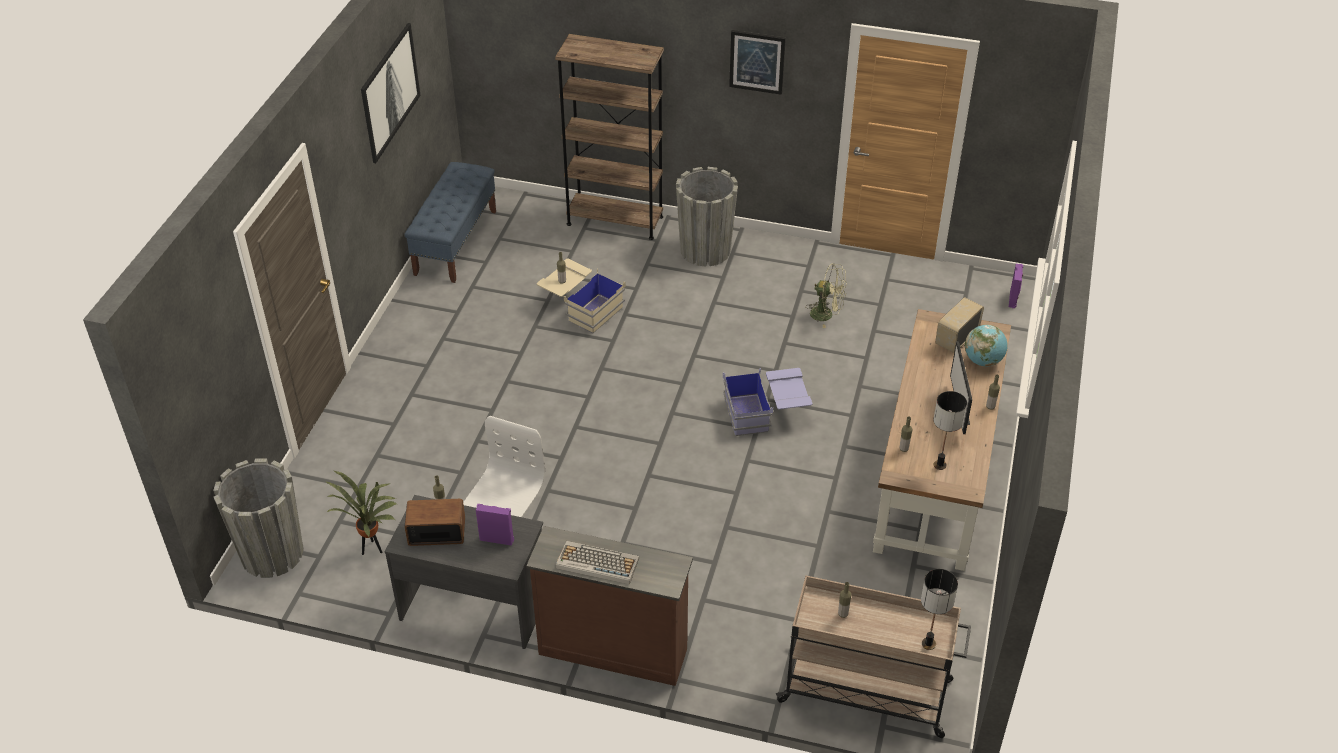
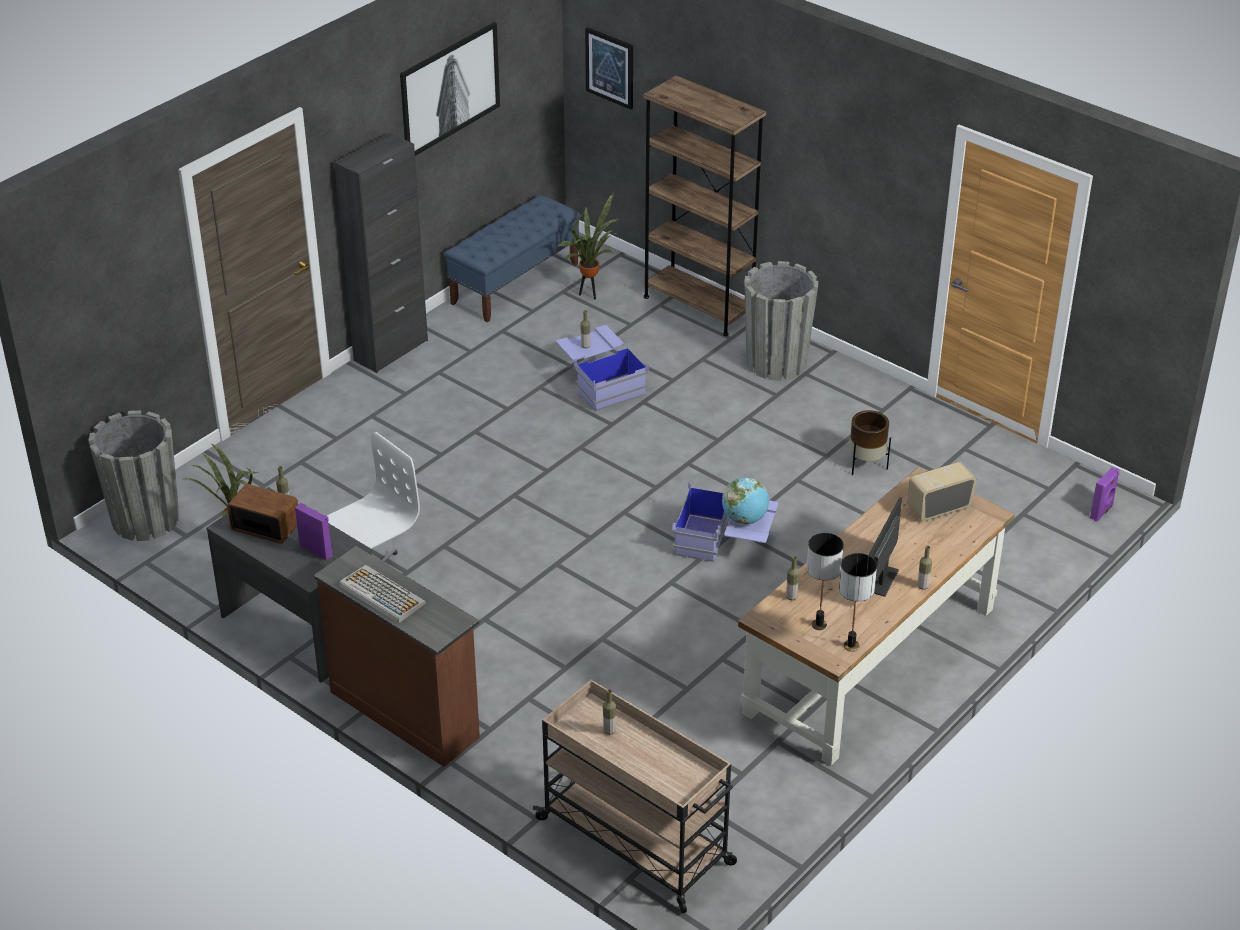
camera: 25 degrees right, 5 degrees down
beige storage box [537,259,626,333] -> blue storage box [556,325,649,411]
picture [729,30,786,95] -> picture moved to [585,27,633,110]
green fan [805,263,847,328] -> brown planter [849,410,891,475]
table lamp [921,569,958,650] -> table lamp moved to [839,553,877,651]
globe [965,325,1008,367] -> globe moved to [722,478,769,524]
none -> black cabinet [334,133,428,373]
none -> potted plant [557,193,619,299]

